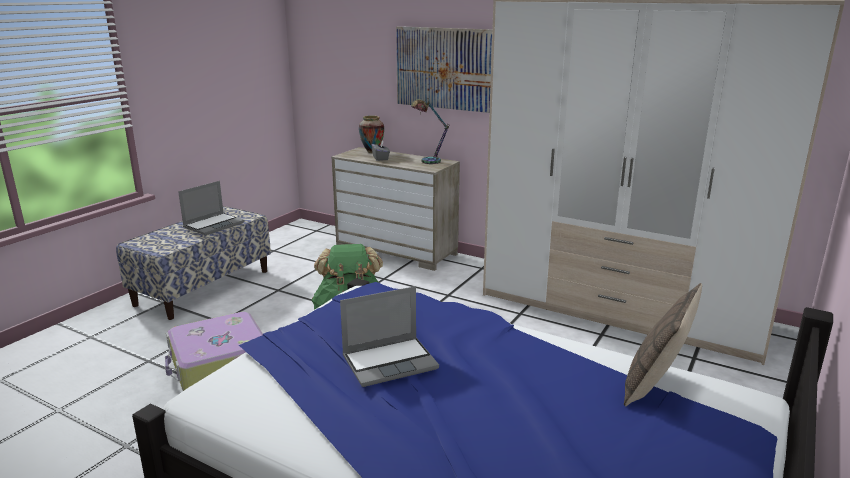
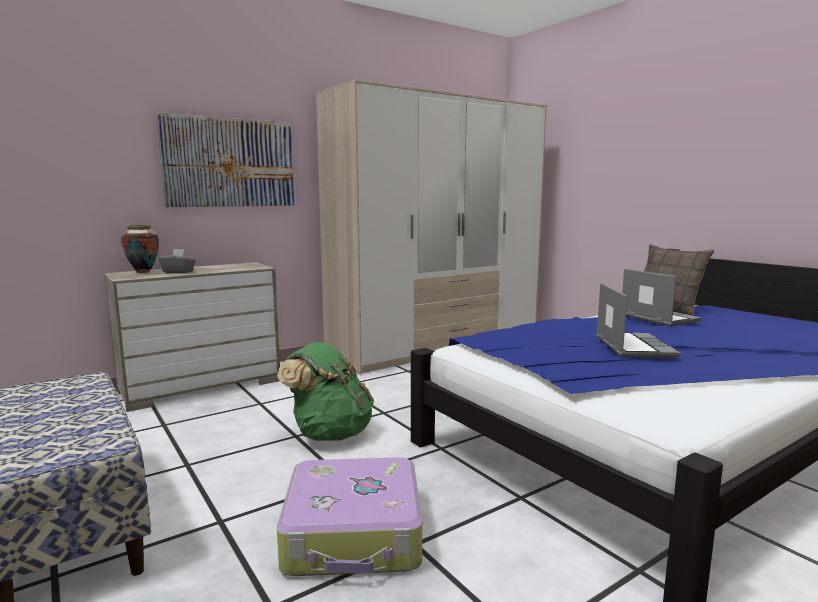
camera: 65 degrees left, 10 degrees down
laptop [178,181,245,235] -> laptop moved to [622,269,701,326]
table lamp [411,98,450,164] -> none

